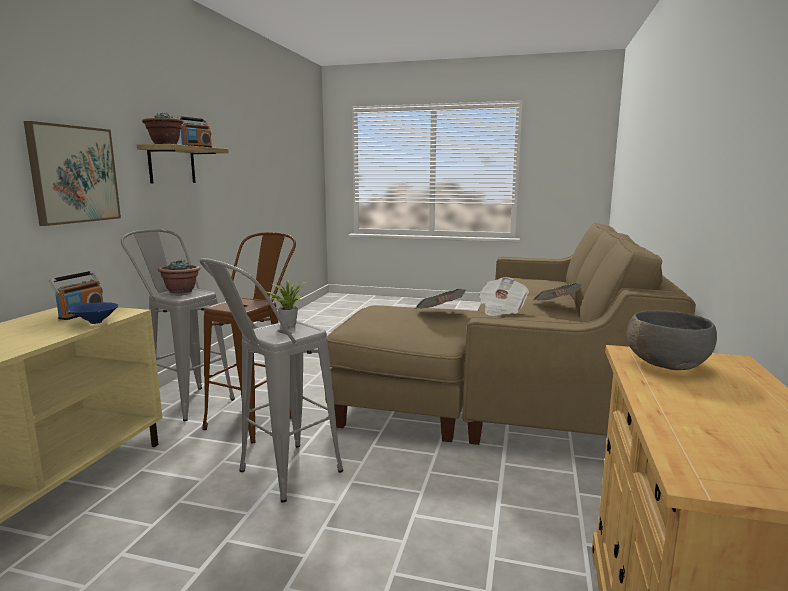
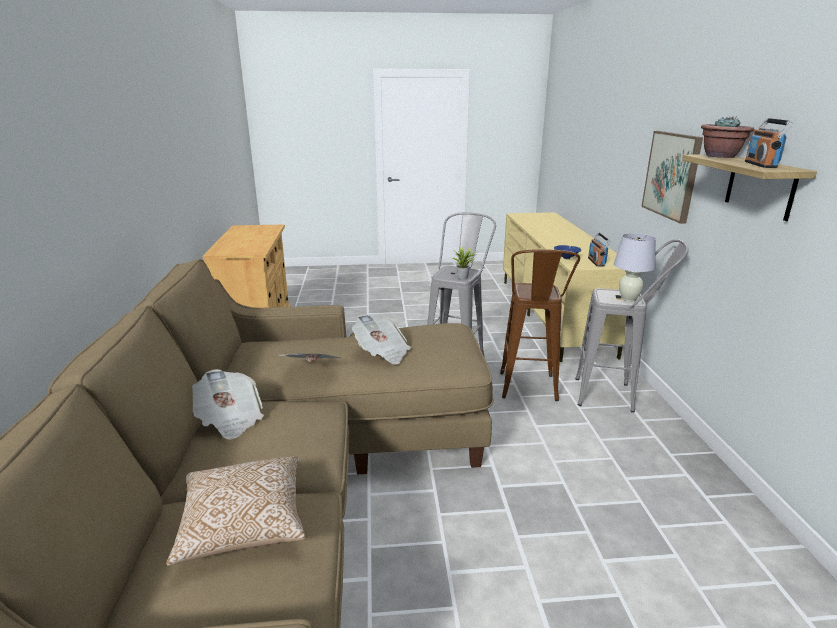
camera: 160 degrees right, 10 degrees up
potted plant [158,259,201,293] -> white table lamp [614,233,656,302]
grey bowl [627,310,717,370] -> none
none -> pillow [166,456,305,566]

